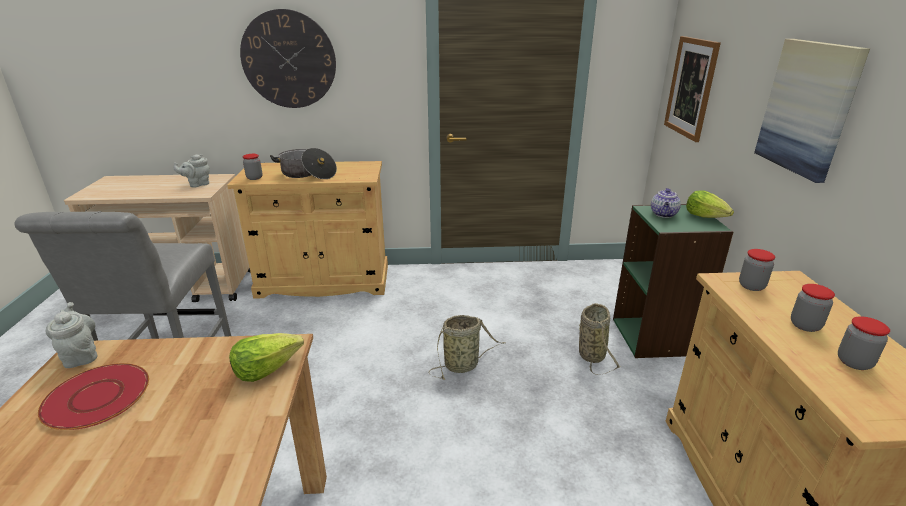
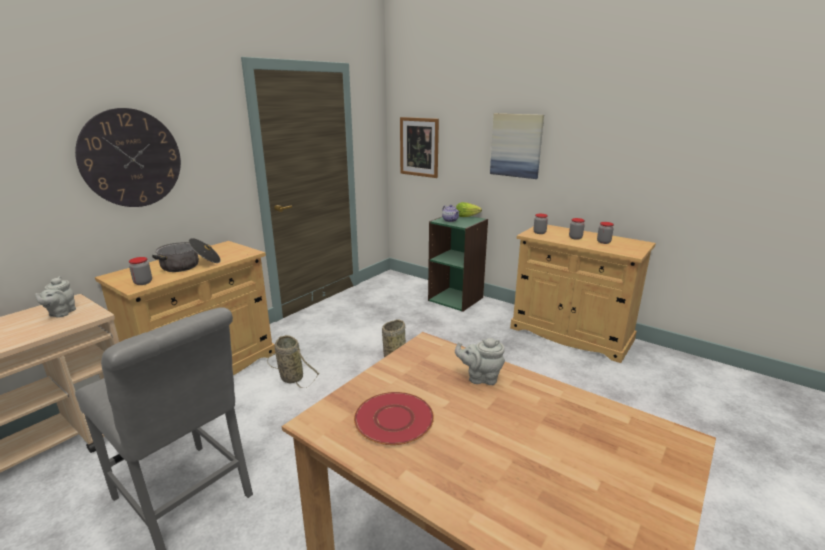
camera: 50 degrees left, 5 degrees down
grey teapot [46,302,97,368] -> grey teapot moved to [455,338,505,385]
lettuce [229,333,304,382] -> none
basket [579,303,621,375] -> basket moved to [267,335,319,388]

